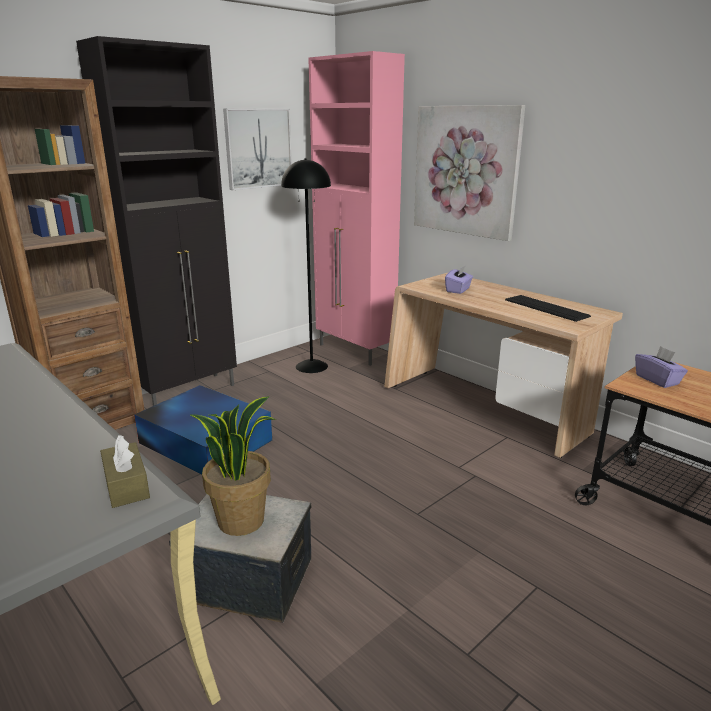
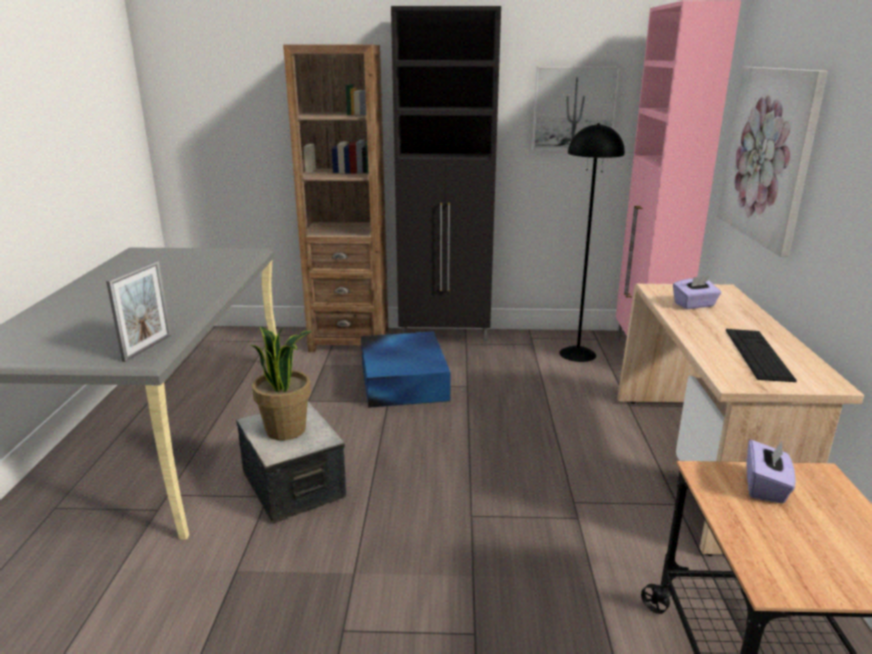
camera: 45 degrees right, 0 degrees up
brown tissue box [100,435,150,508] -> picture frame [106,261,171,362]

